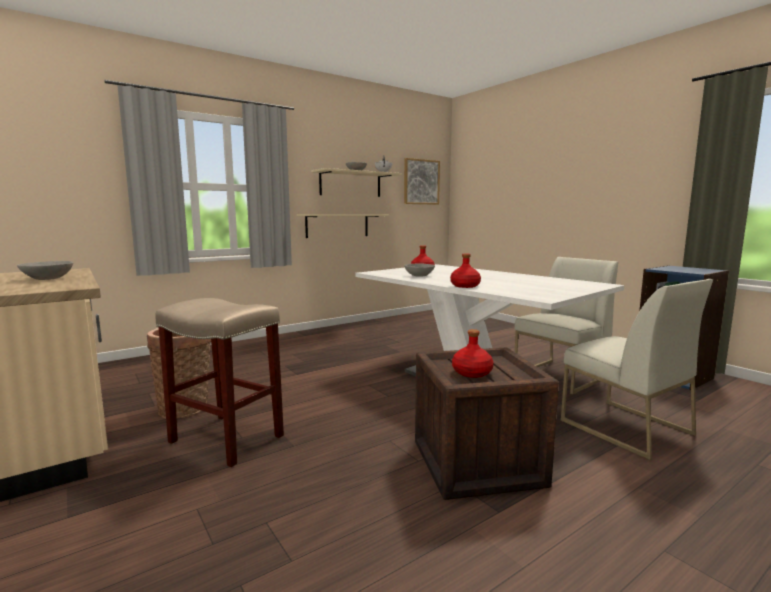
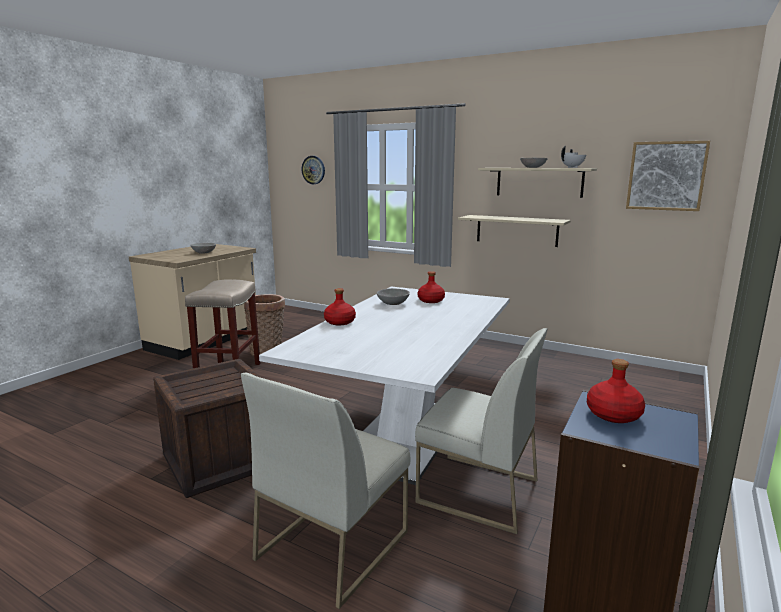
camera: 65 degrees right, 5 degrees up
red bottle [452,329,493,378] -> red bottle moved to [587,359,645,423]
none -> wall clock [302,156,325,184]

